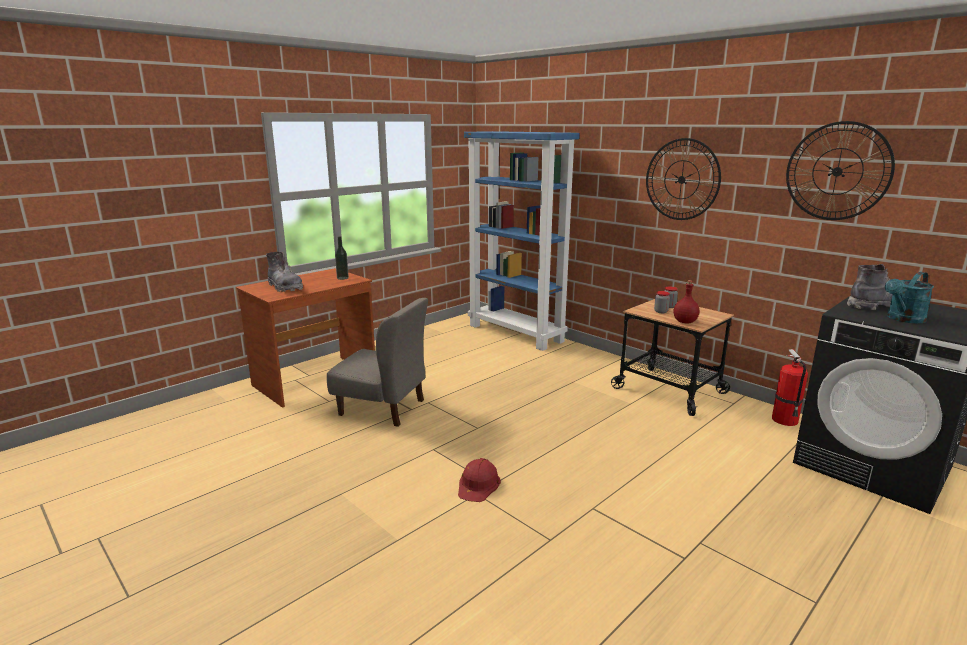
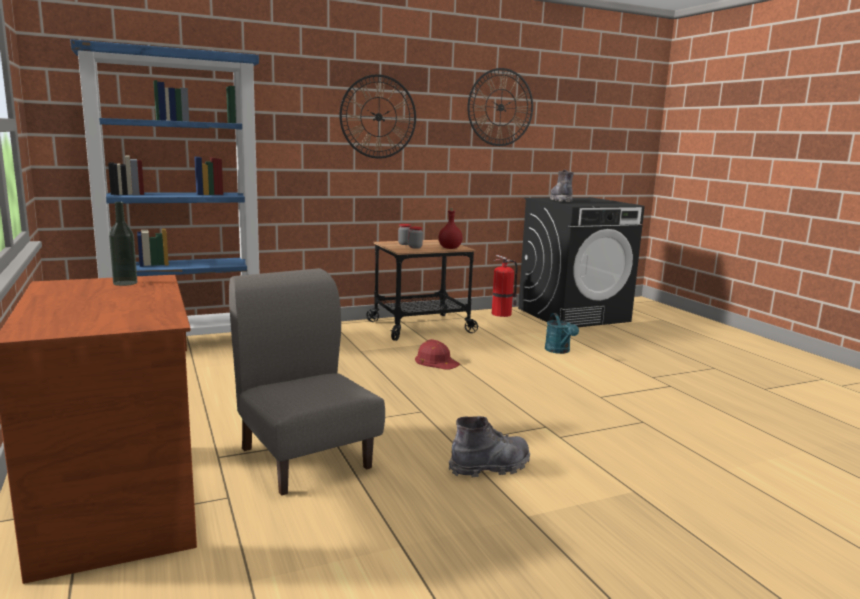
camera: 70 degrees left, 5 degrees down
grey boot [266,252,303,292] -> grey boot moved to [449,416,530,478]
grey chair [327,298,428,427] -> grey chair turned 75 degrees counterclockwise [229,268,385,496]
red hard hat [458,458,501,502] -> red hard hat moved to [415,339,460,370]
turquoise watering can [885,272,934,323] -> turquoise watering can moved to [545,313,579,354]

